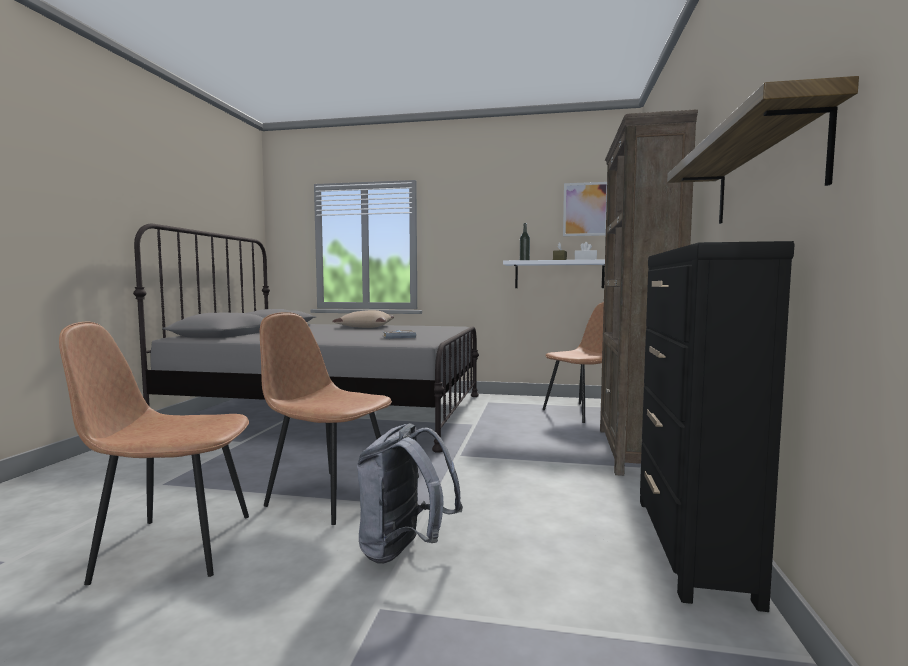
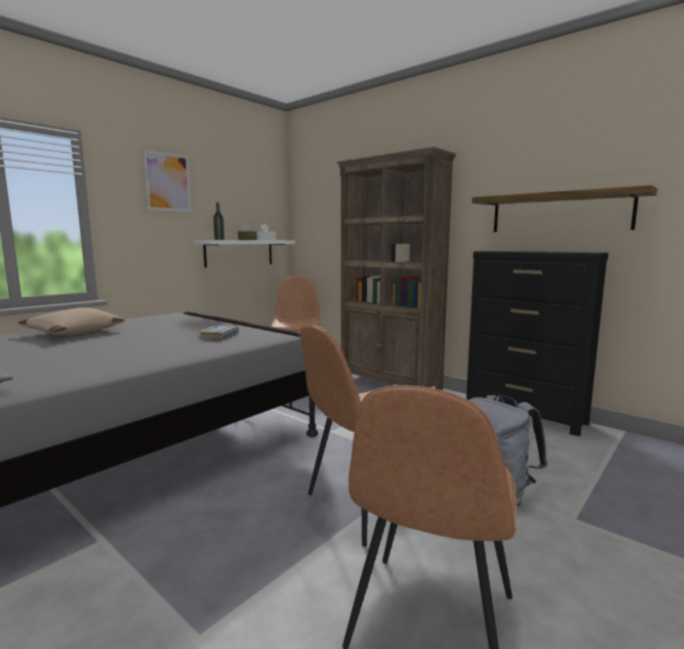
camera: 60 degrees left, 5 degrees up
picture [563,182,607,236] -> picture moved to [143,149,191,212]

